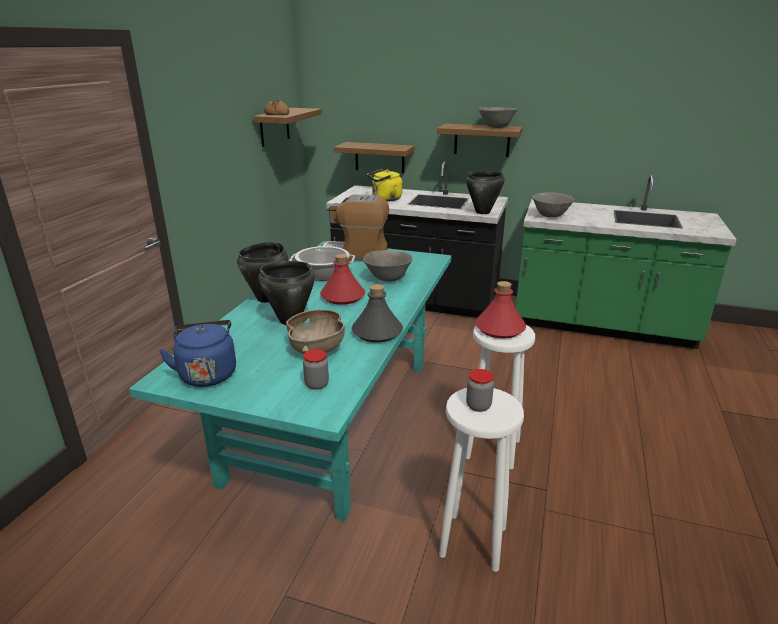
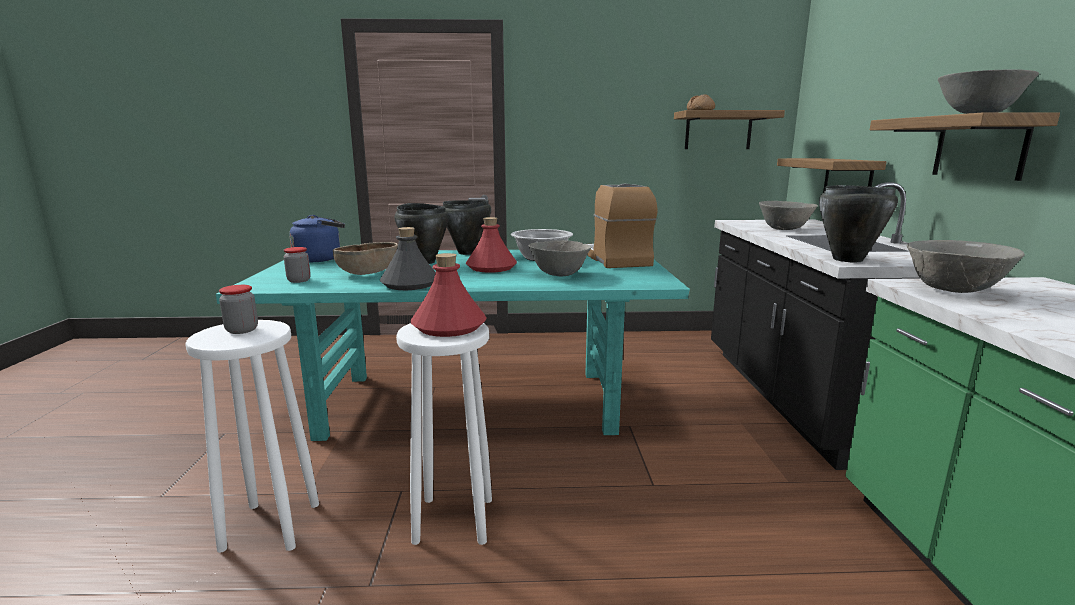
camera: 70 degrees right, 10 degrees down
yellow kettle [367,169,402,202] -> grey bowl [759,201,818,230]

